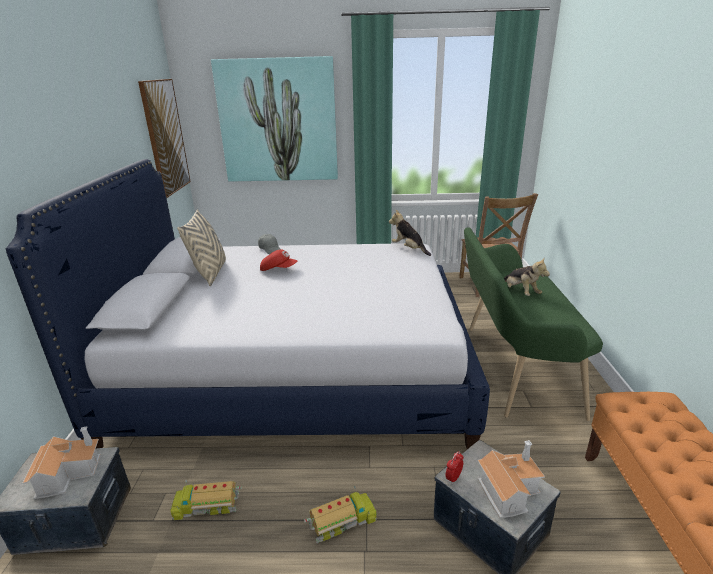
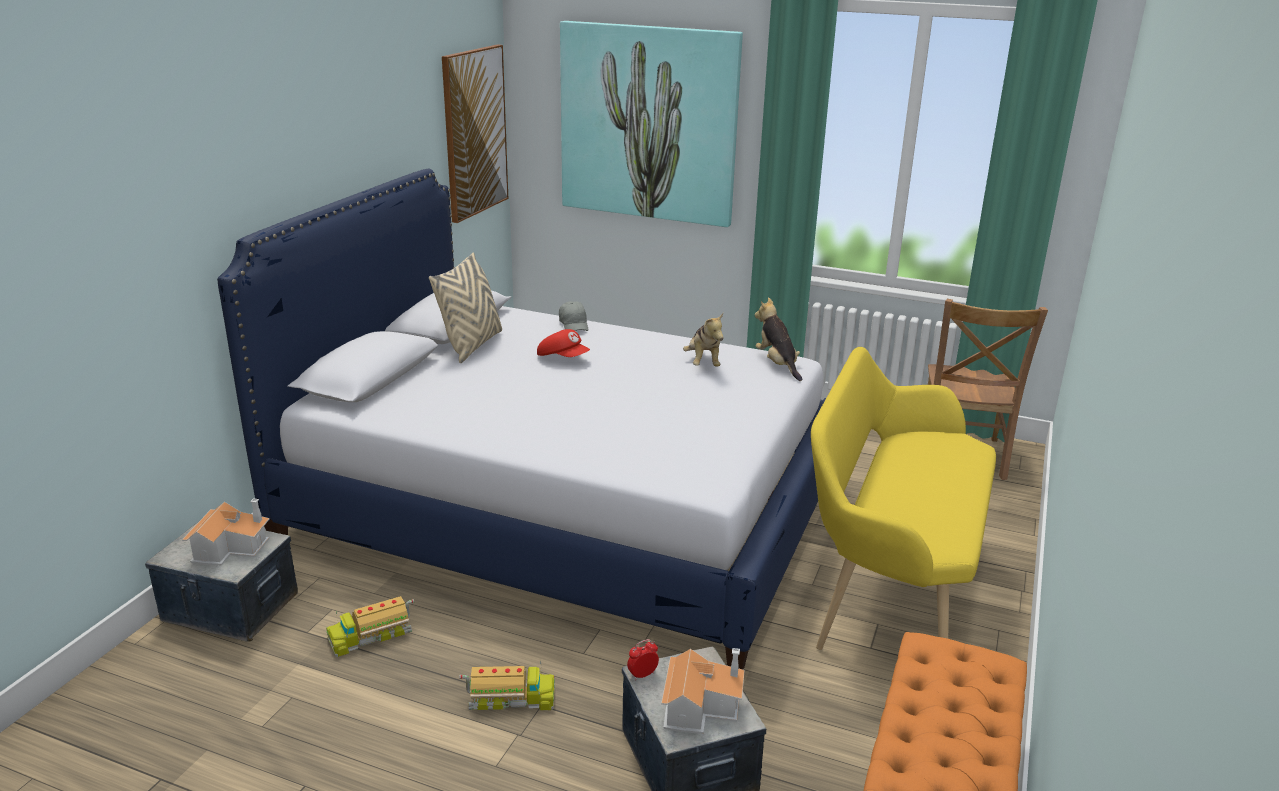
camera: 20 degrees right, 0 degrees up
toy truck [170,480,242,520] -> toy truck turned 45 degrees counterclockwise [326,596,414,657]
green bench [464,227,603,421] -> yellow bench [811,347,996,650]
plush toy [504,258,550,296] -> plush toy moved to [683,313,724,367]

